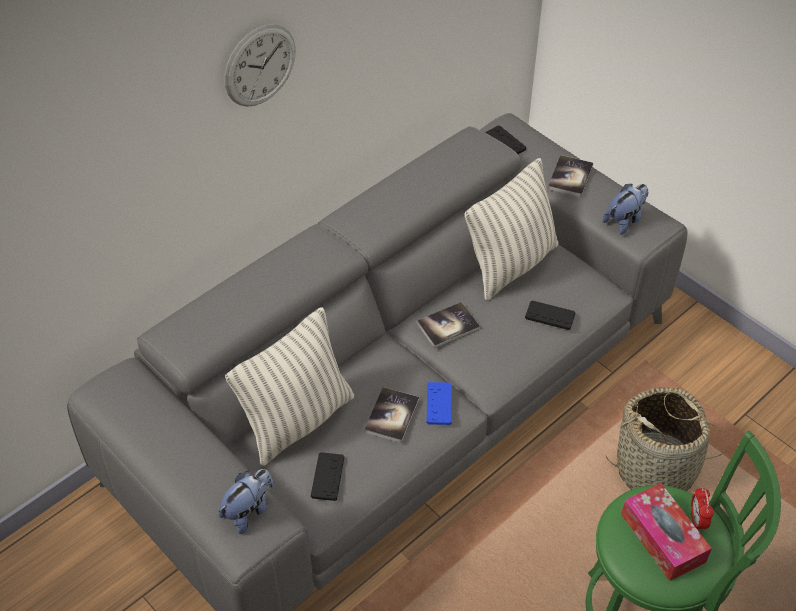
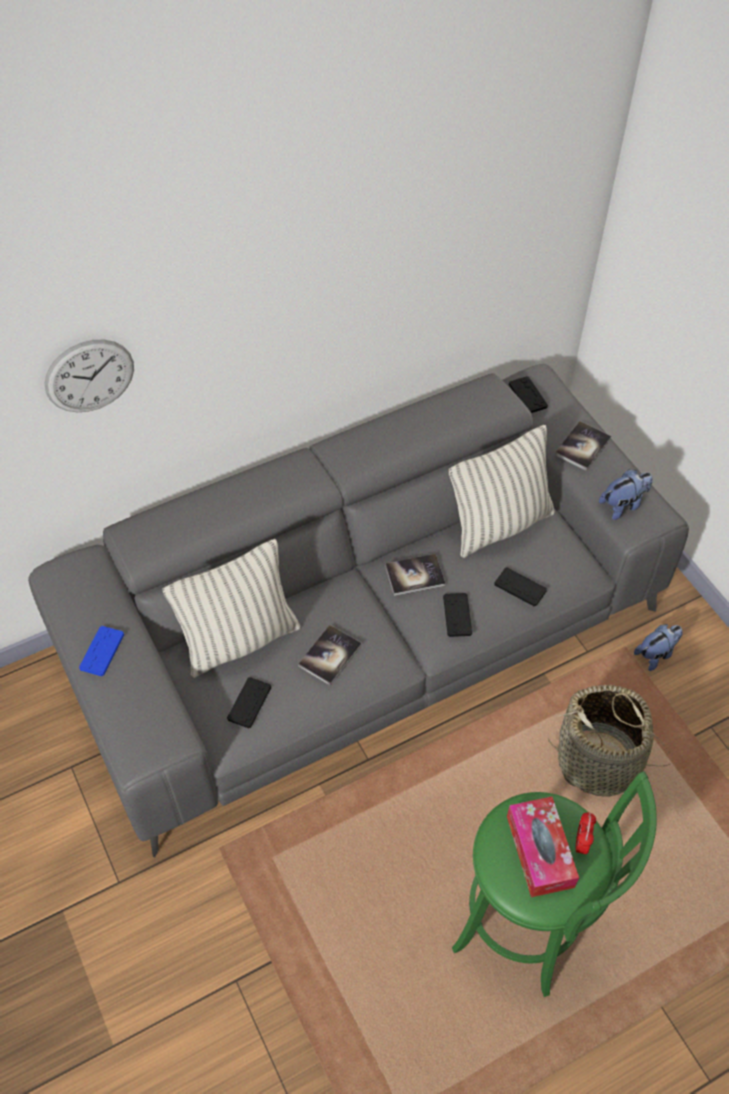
camera: 15 degrees right, 5 degrees up
plush toy [218,469,274,534] -> plush toy moved to [634,624,683,671]
wall clock [225,24,296,107] -> wall clock moved to [44,340,134,412]
blue game controller [427,382,452,425] -> blue game controller moved to [79,626,124,676]
none -> black game controller [443,593,472,637]

